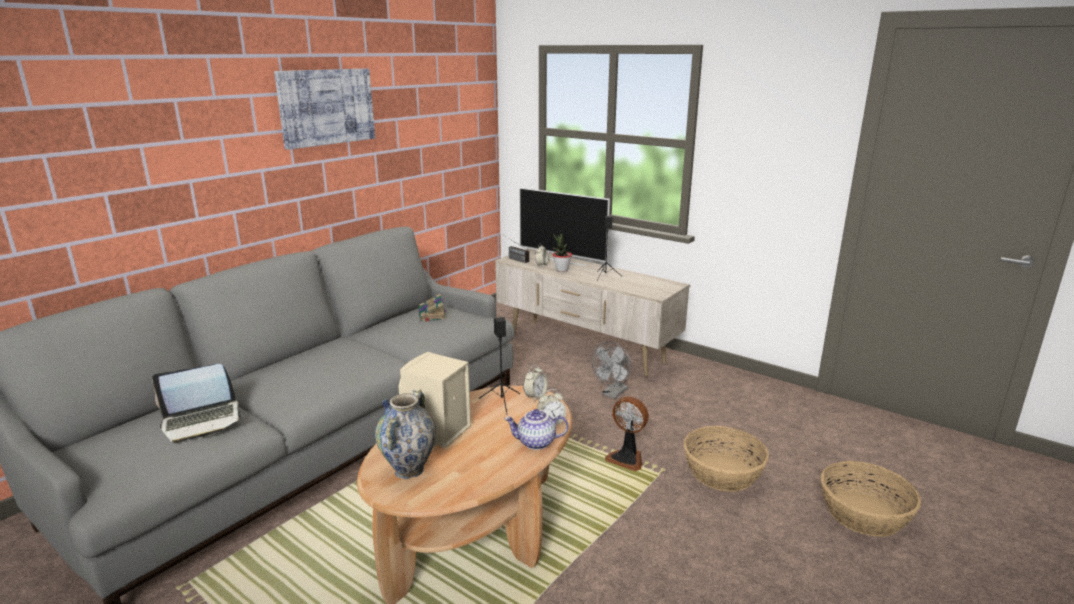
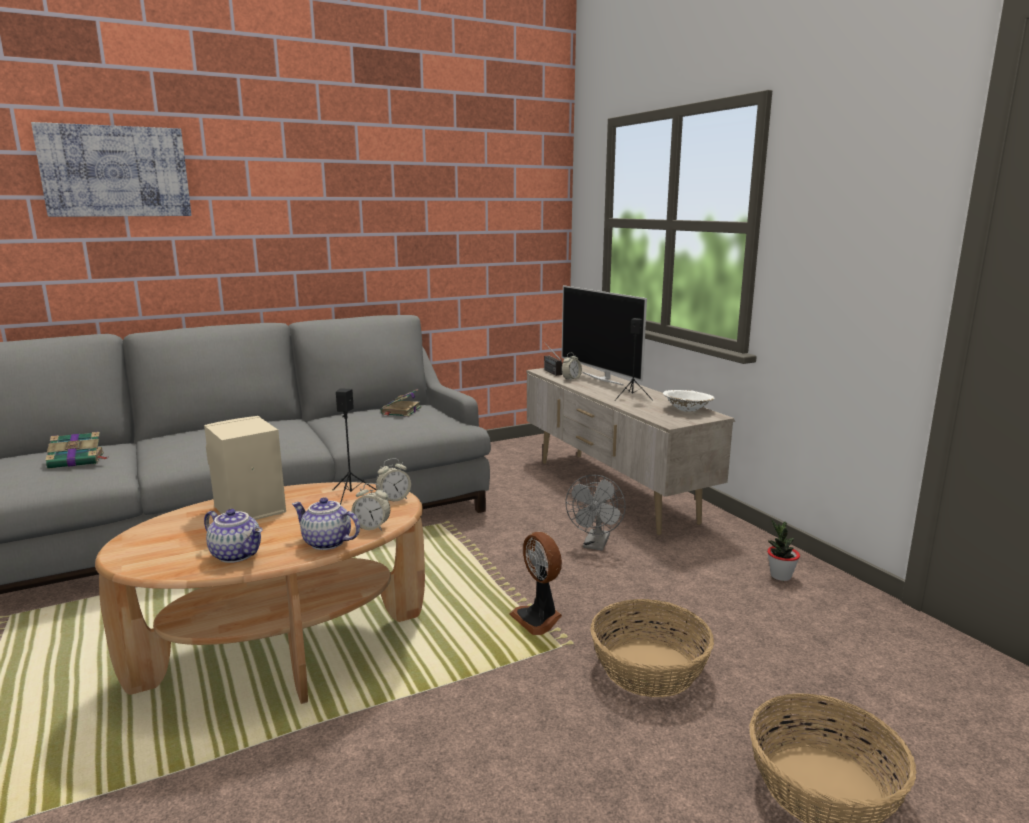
camera: 25 degrees right, 5 degrees down
laptop [152,364,244,443] -> book [46,432,108,469]
picture [274,69,375,150] -> picture moved to [31,122,192,217]
vase [375,389,436,479] -> none
potted plant [553,234,572,272] -> potted plant moved to [767,519,800,581]
grey fan [591,342,631,399] -> grey fan turned 45 degrees counterclockwise [565,475,626,551]
none -> teapot [204,509,262,563]
none -> white bowl [663,390,715,412]

